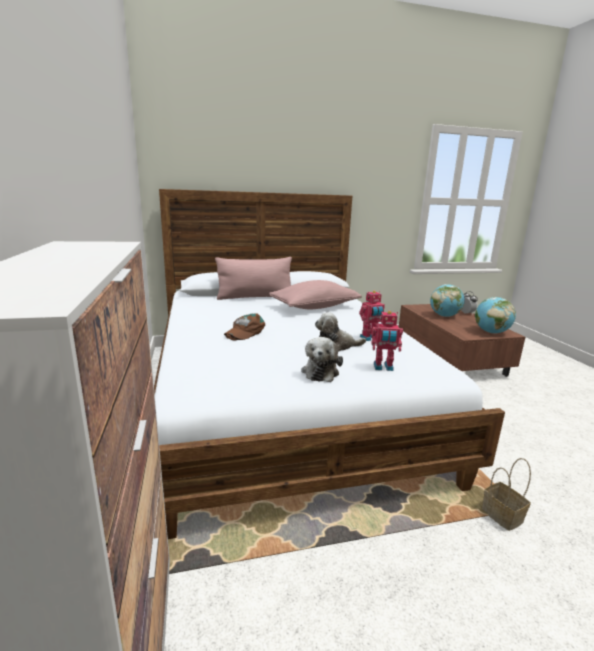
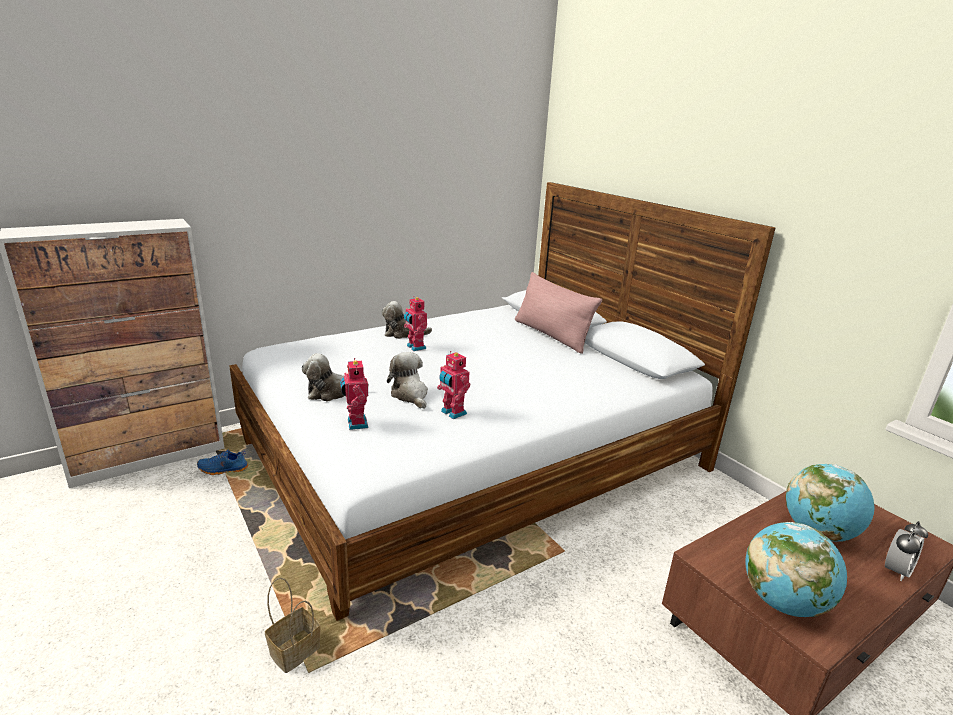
camera: 70 degrees right, 5 degrees up
brown cap [224,313,265,340] -> toy robot [404,296,427,351]
pink pillow [269,280,362,310] -> none
none -> blue shoe [197,449,249,475]
none -> plush toy [381,301,432,339]

